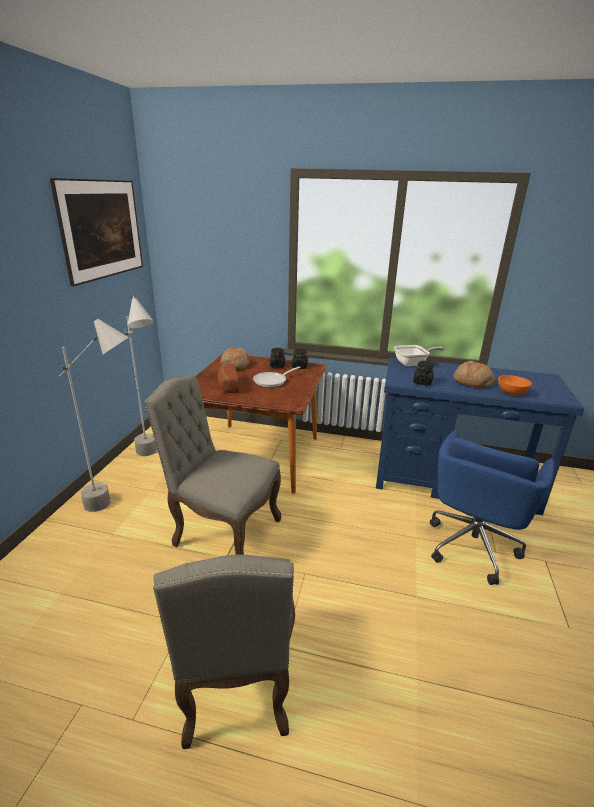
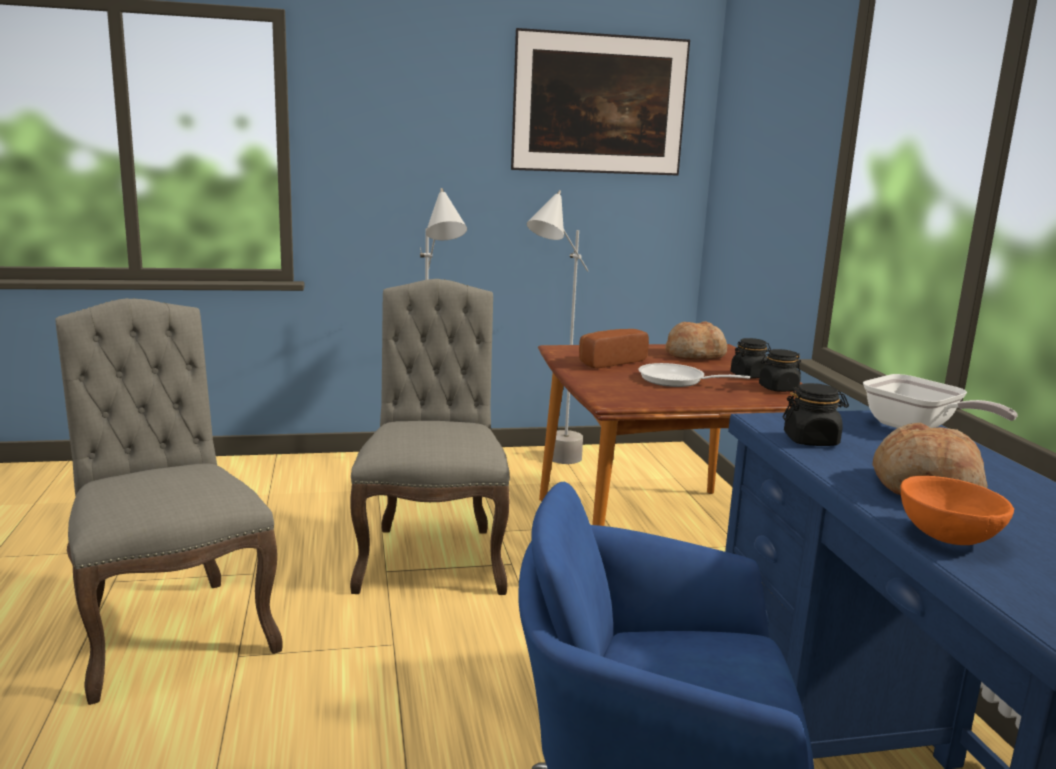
camera: 65 degrees right, 10 degrees down
grey chair [153,555,295,749] -> grey chair turned 90 degrees clockwise [55,298,283,705]

